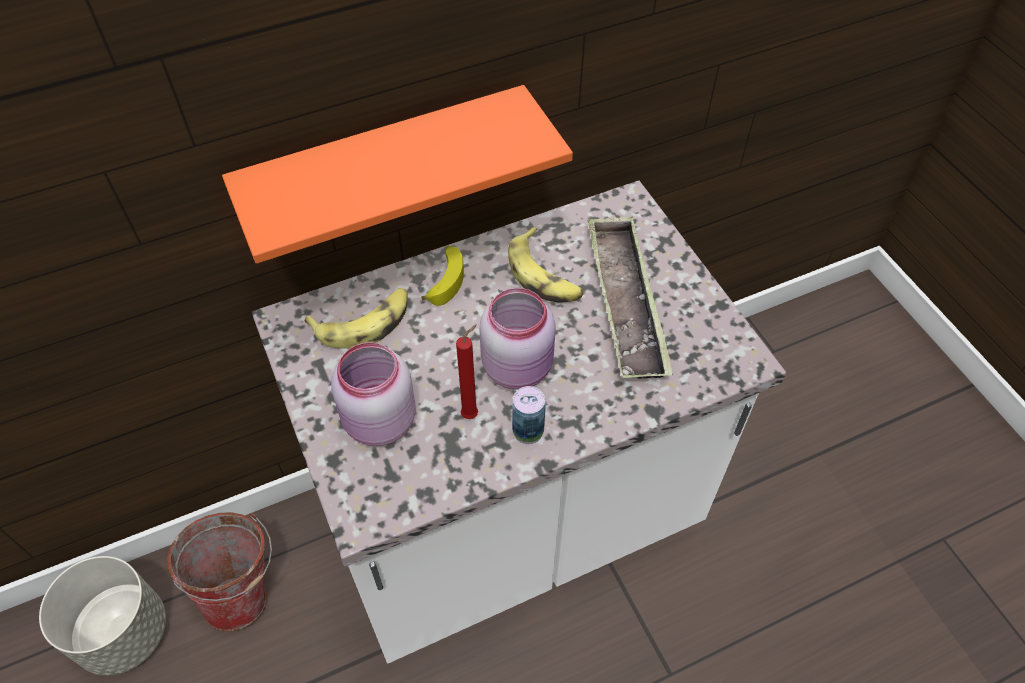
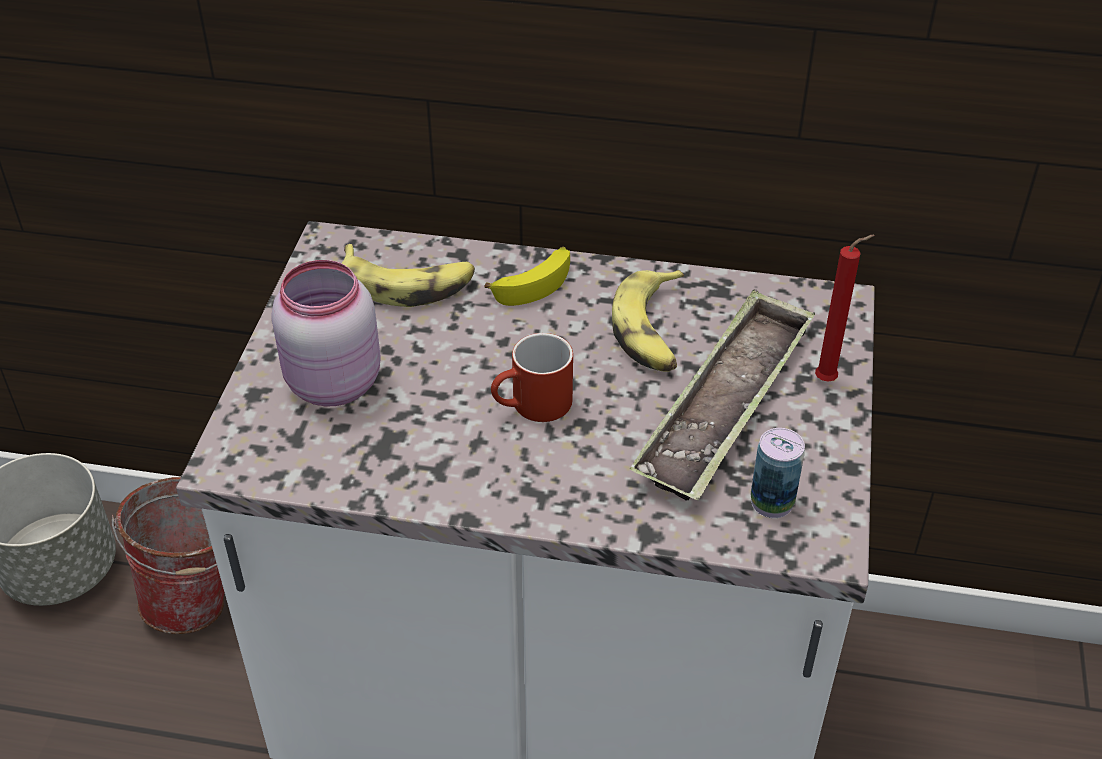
camera: 35 degrees right, 10 degrees down
orange shelf [222,85,573,264] -> none
red candle [456,325,478,419] -> red candle moved to [815,235,875,382]
pink jar [479,288,556,390] -> red mug [491,333,573,422]
can [512,386,546,445] -> can moved to [751,428,805,518]

